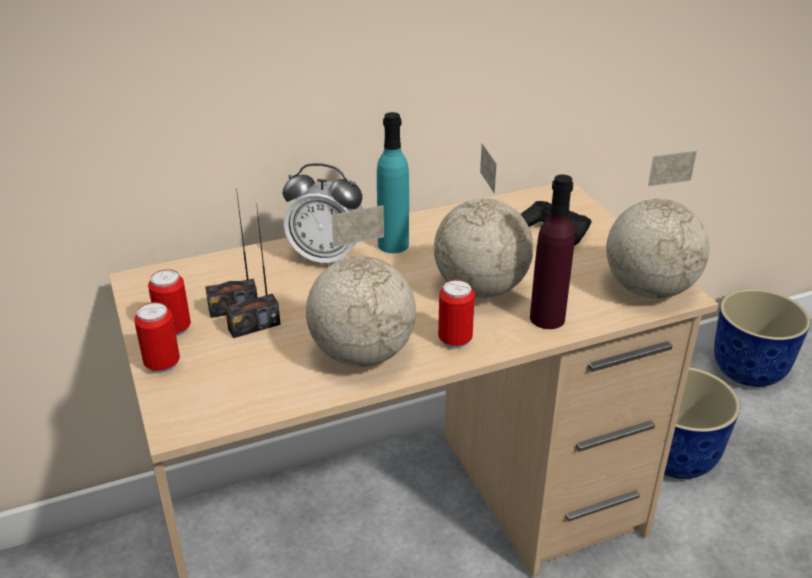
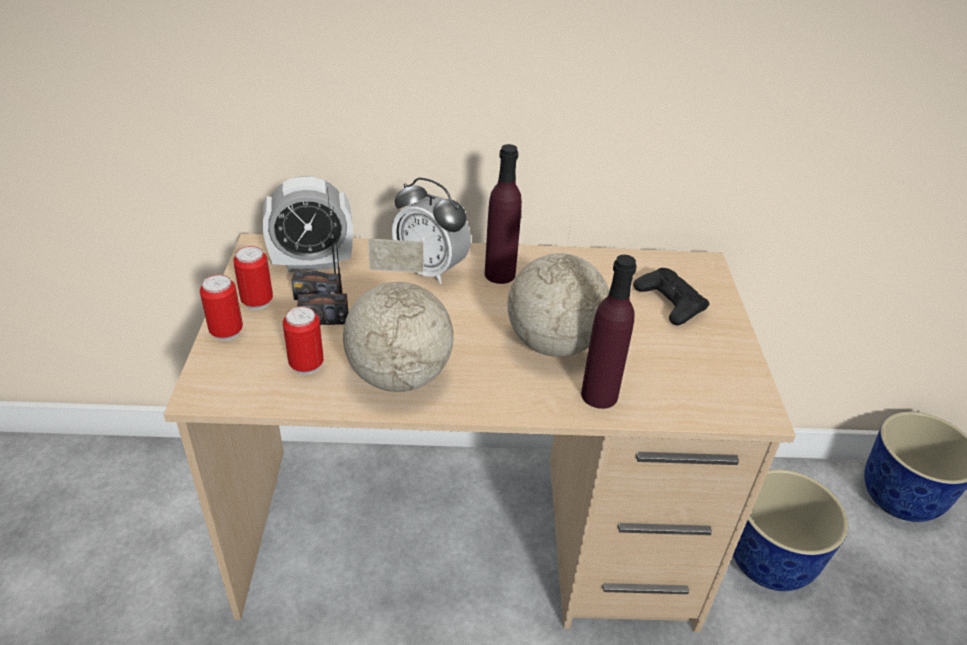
camera: 20 degrees right, 5 degrees up
turquoise bottle [377,112,409,253] -> purple bottle [485,144,522,284]
can [438,280,475,349] -> can moved to [283,306,324,375]
globe [606,151,709,298] -> none
none -> alarm clock [263,176,353,272]

